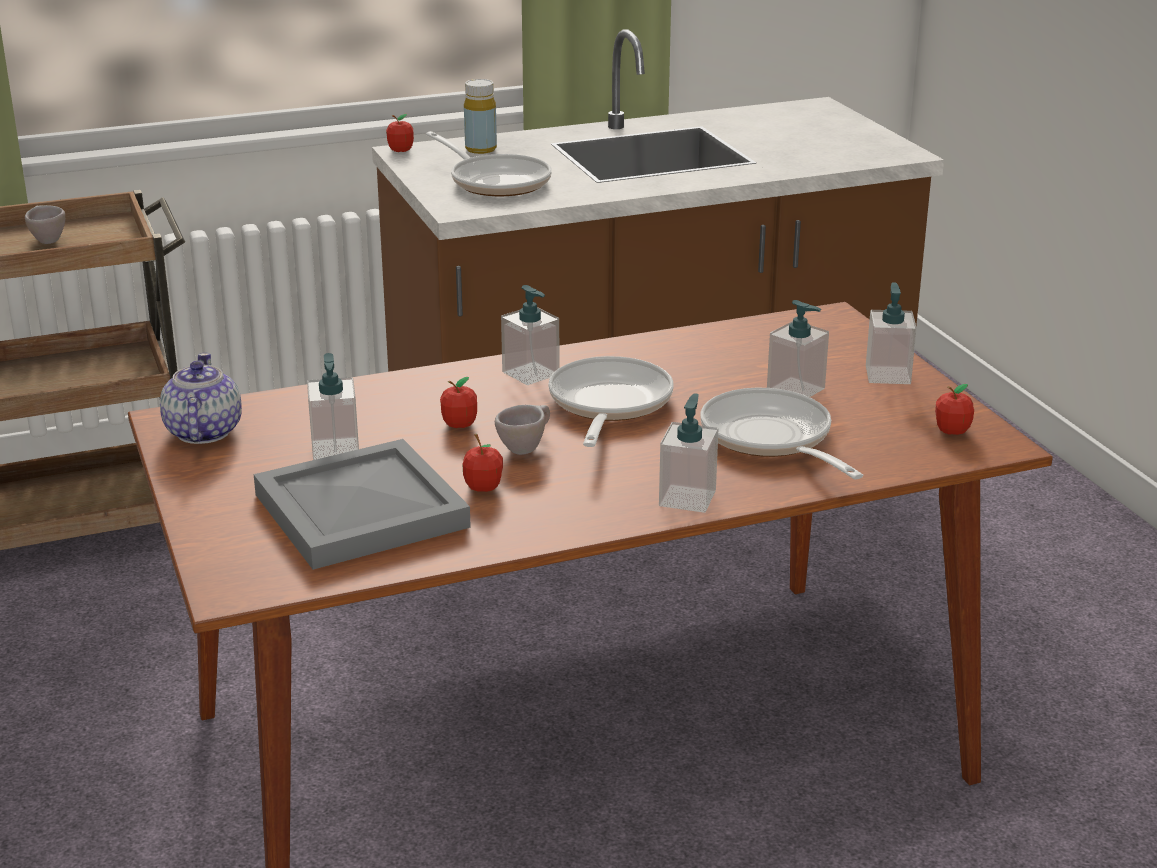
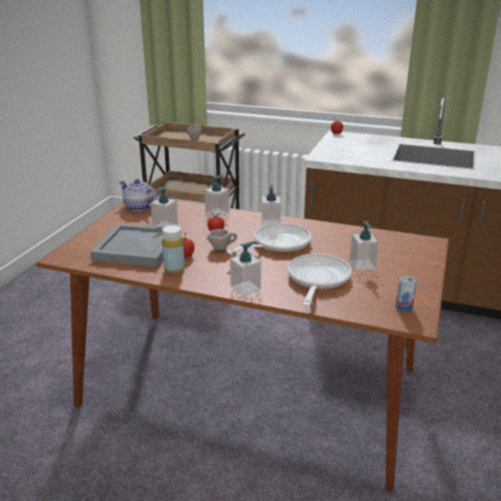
camera: 40 degrees right, 0 degrees up
teapot [160,353,242,444] -> teapot turned 90 degrees counterclockwise [119,179,158,211]
frying pan [426,131,552,196] -> none
yellow bottle [464,79,497,154] -> yellow bottle moved to [162,225,185,273]
soap dispenser [866,282,917,384] -> soap dispenser moved to [204,175,229,217]
apple [935,384,974,435] -> can [396,276,417,312]

